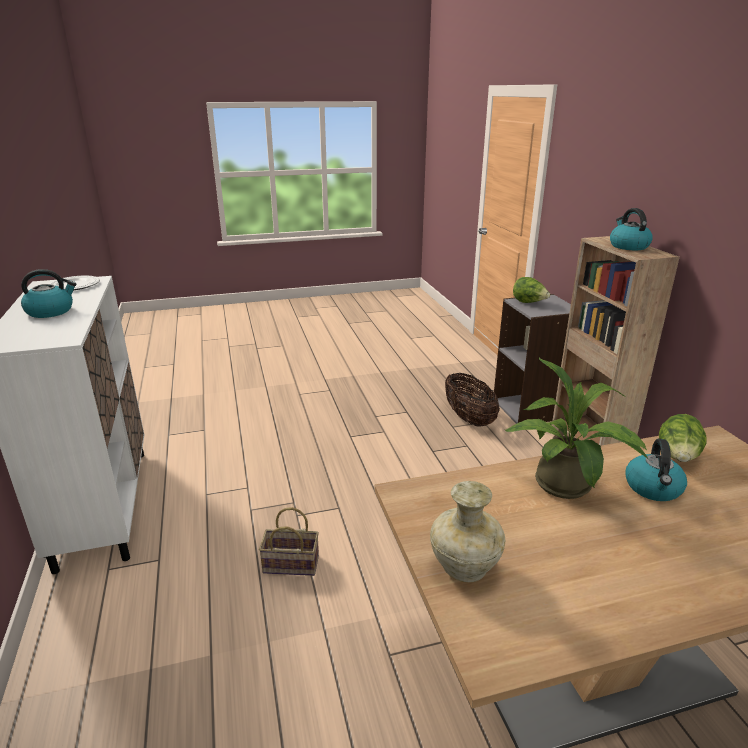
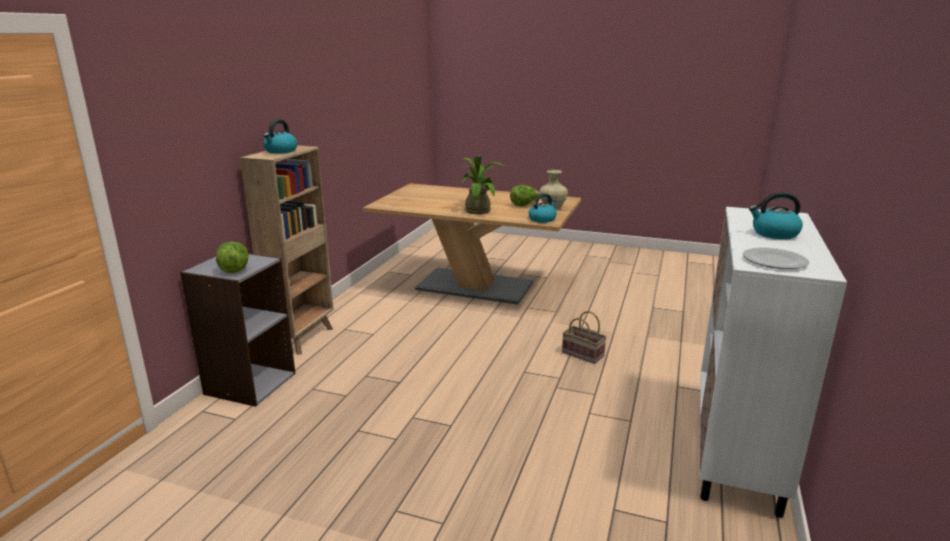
camera: 145 degrees left, 5 degrees down
basket [445,373,500,427] -> none
kettle [626,439,687,501] -> kettle moved to [528,193,557,223]
lettuce [659,414,707,462] -> lettuce moved to [510,185,539,206]

